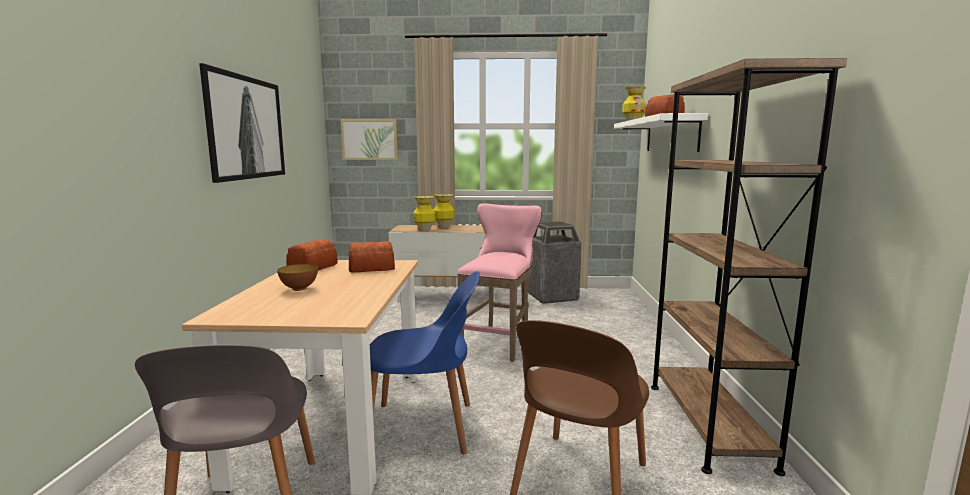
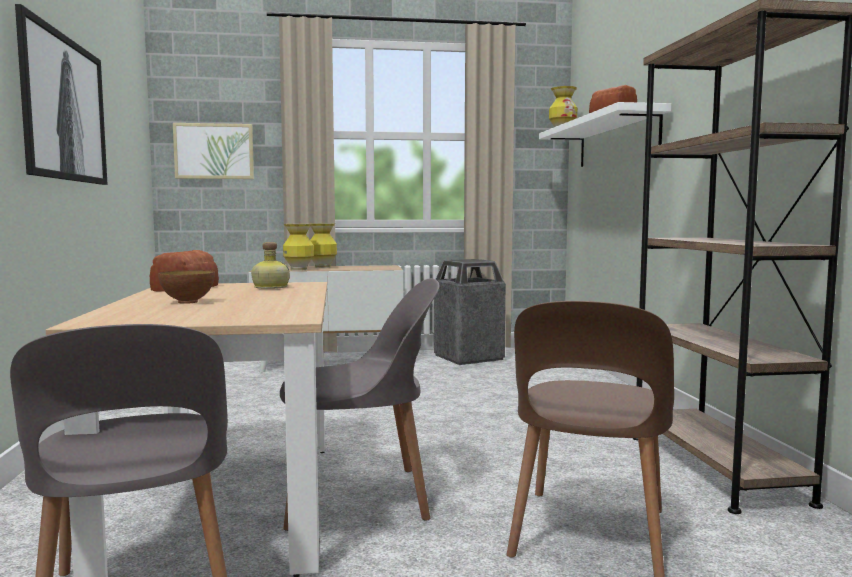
camera: 10 degrees left, 5 degrees down
bread [349,241,395,273] -> bottle [251,242,290,289]
blue chair [370,271,480,454] -> grey chair [280,278,439,531]
pink stool [457,203,542,362] -> none

